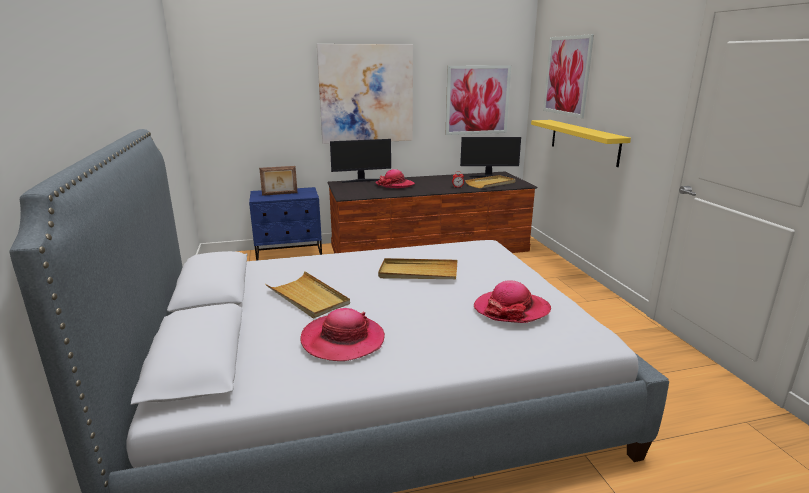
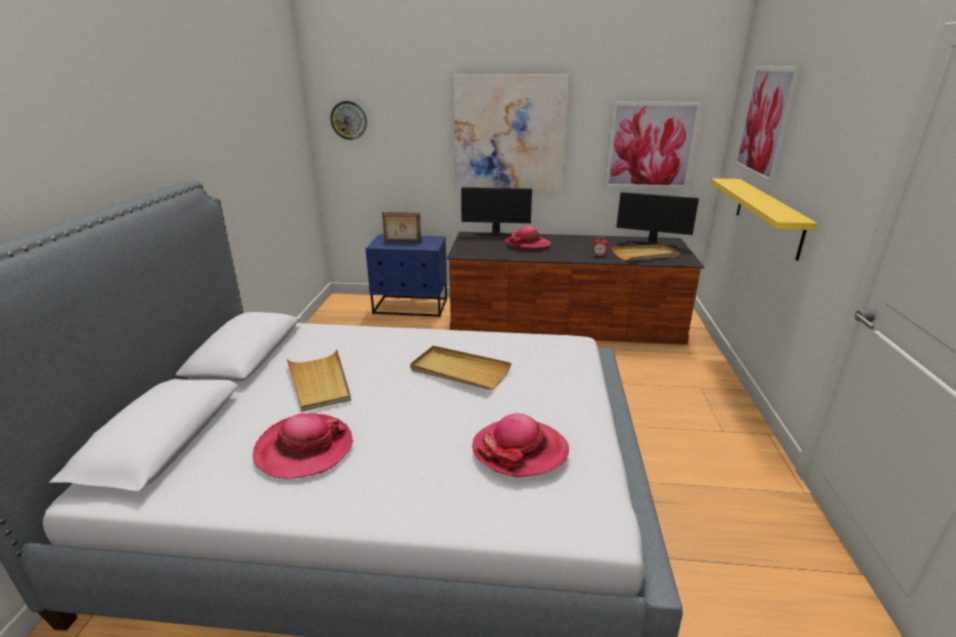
camera: 20 degrees right, 5 degrees up
none -> wall clock [330,101,367,140]

